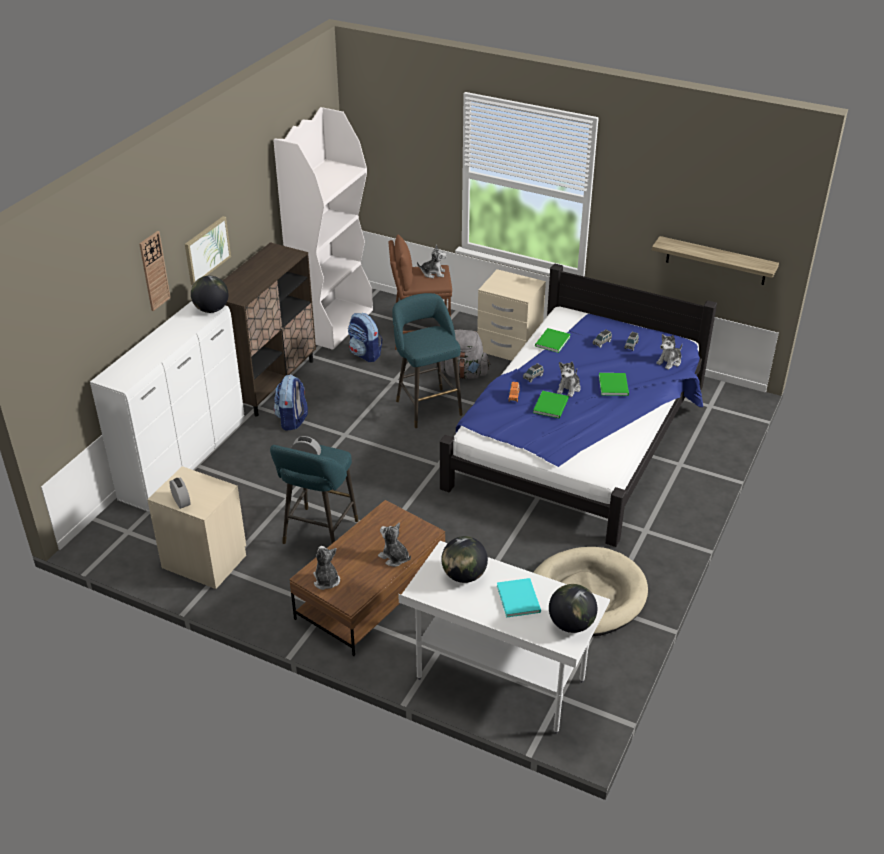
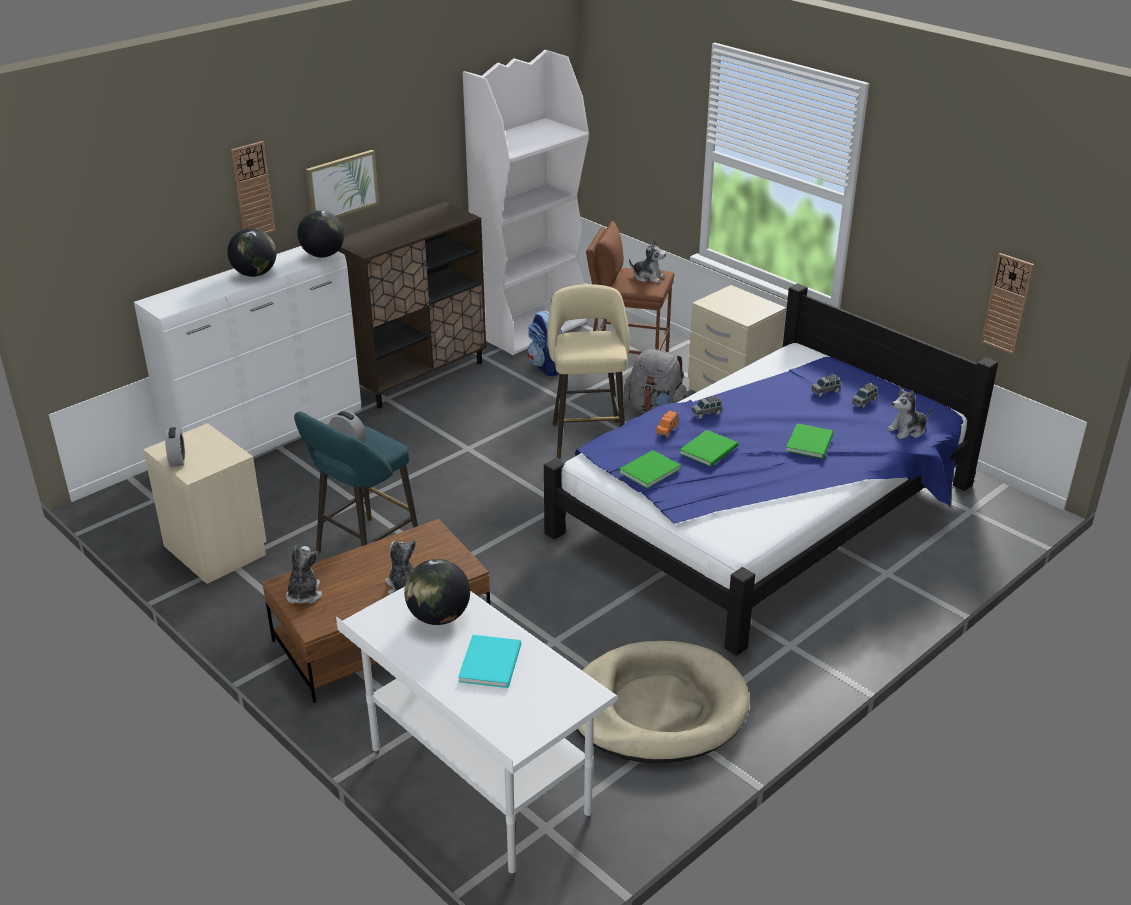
camera: 20 degrees right, 5 degrees down
backpack [274,375,308,431] -> none
turquoise stool [392,293,462,428] -> beige stool [548,284,629,458]
green book [535,328,571,353] -> green book moved to [619,450,681,488]
globe [549,584,597,633] -> globe moved to [227,228,276,277]
plush toy [557,362,581,397] -> none
shelf [652,236,779,285] -> wall clock [981,253,1034,355]

